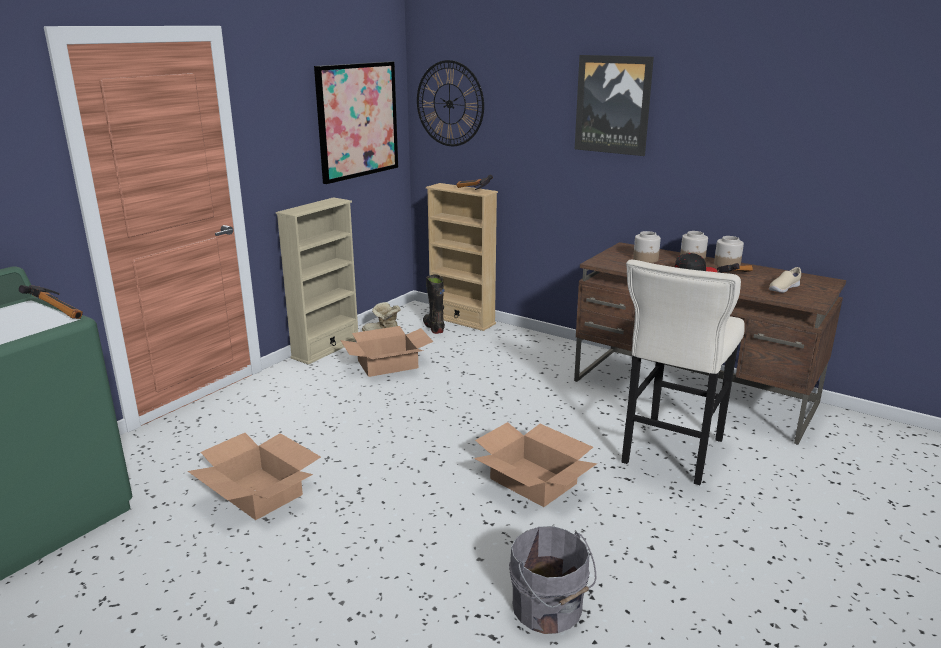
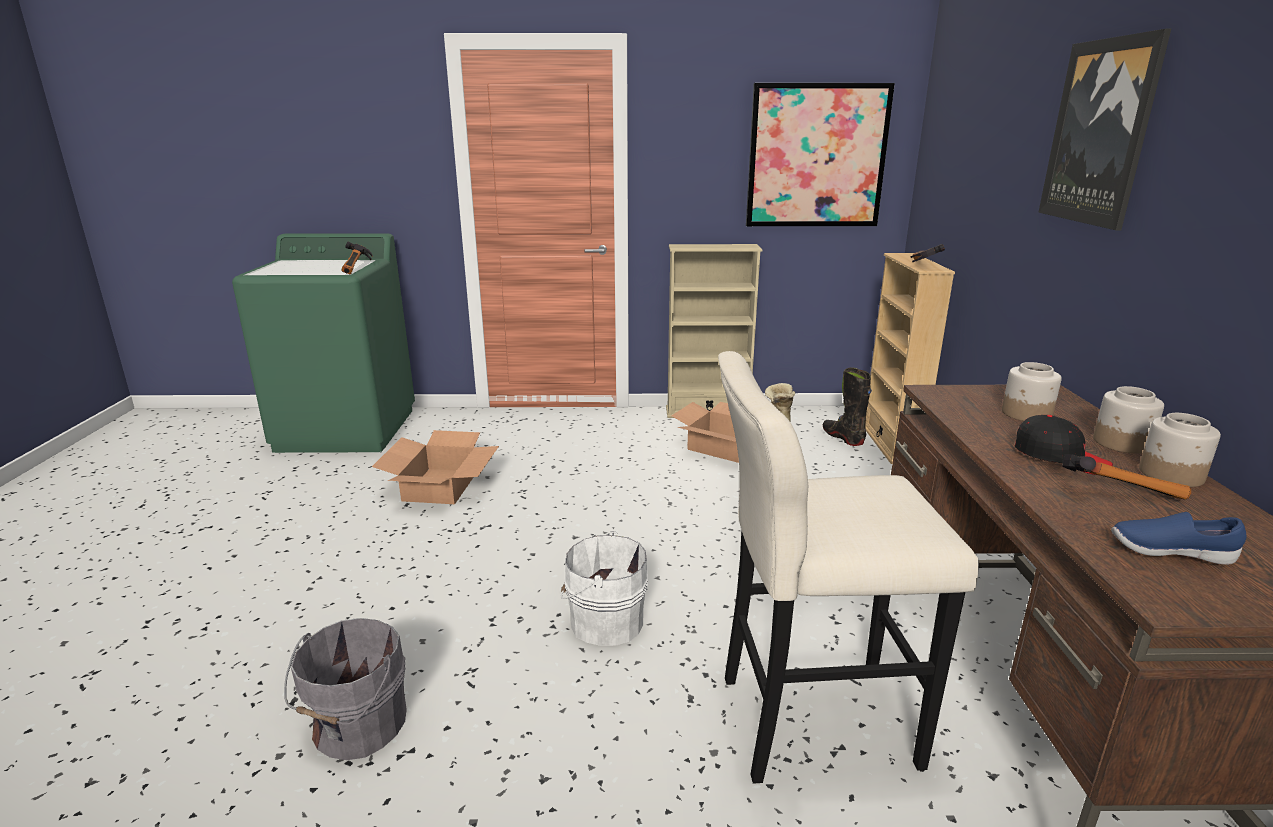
camera: 55 degrees right, 0 degrees up
wall clock [417,60,484,146] -> none
black boot [423,274,445,334] -> black boot turned 60 degrees counterclockwise [823,367,872,446]
cardboard box [474,422,597,507] -> white bucket [561,531,648,646]
beige shoe [769,267,801,293] -> blue shoe [1111,512,1247,565]

